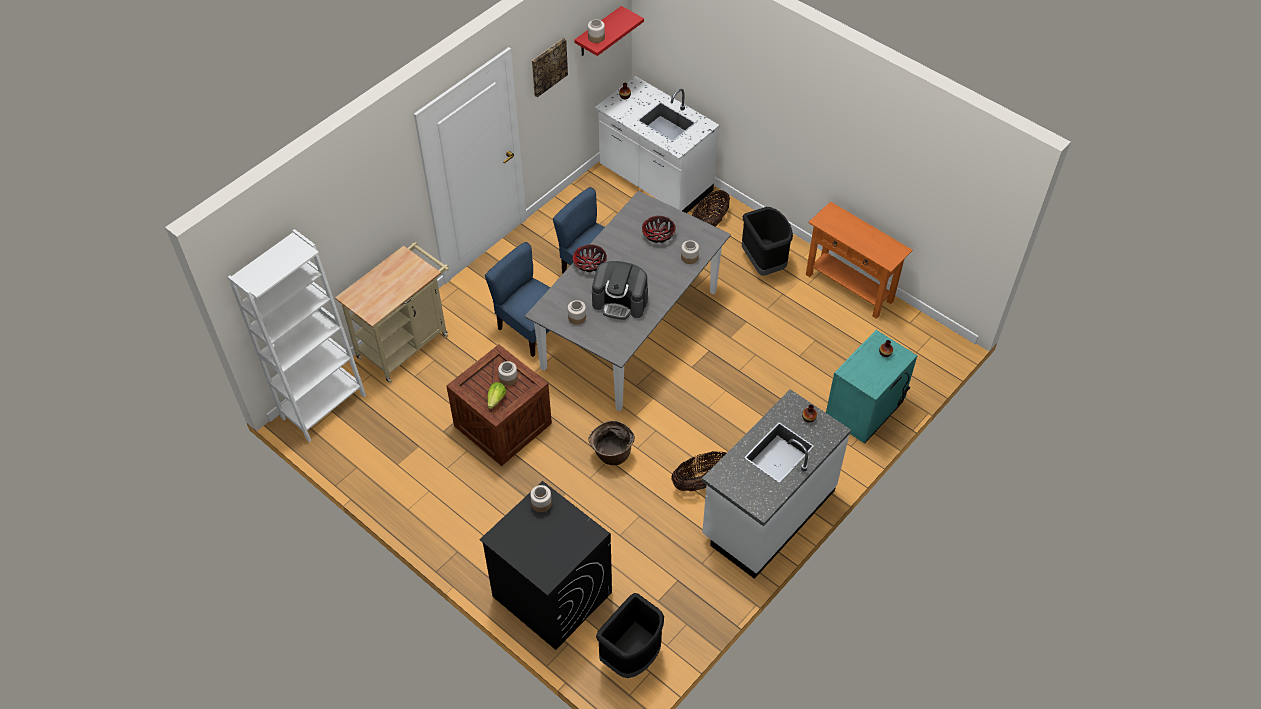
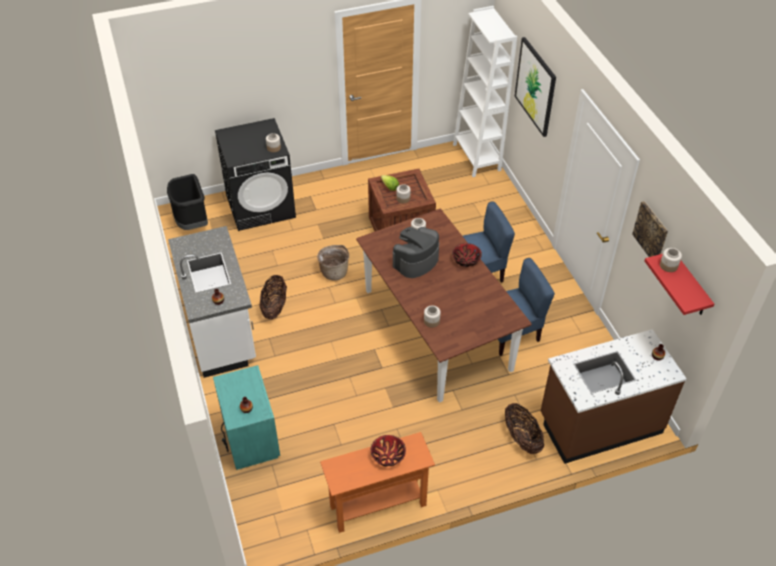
camera: 120 degrees right, 5 degrees down
beige cart [335,242,449,383] -> none
grey dining table [525,191,731,412] -> brown dining table [356,209,532,403]
white counter [595,76,719,213] -> brown counter [541,329,687,464]
bowl [642,216,676,243] -> bowl moved to [371,435,406,466]
black trash can [742,207,793,276] -> none
none -> picture [515,37,556,137]

